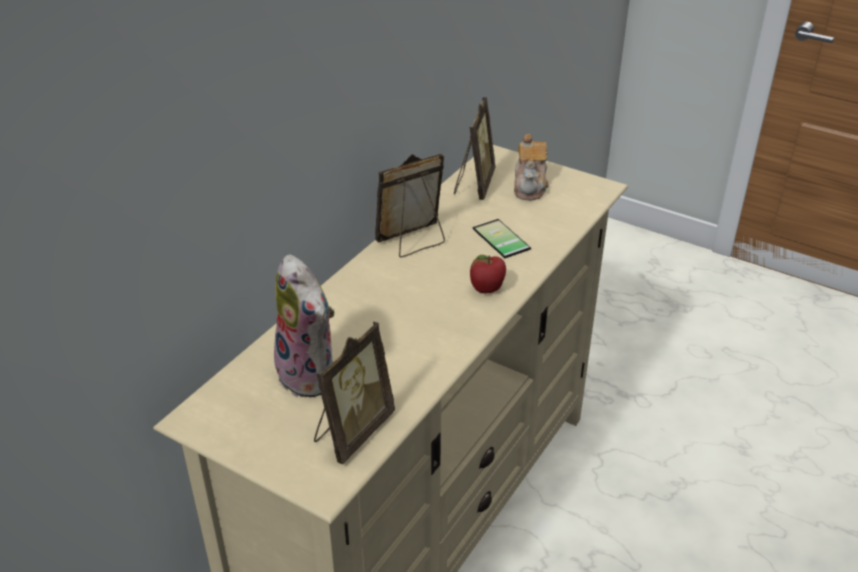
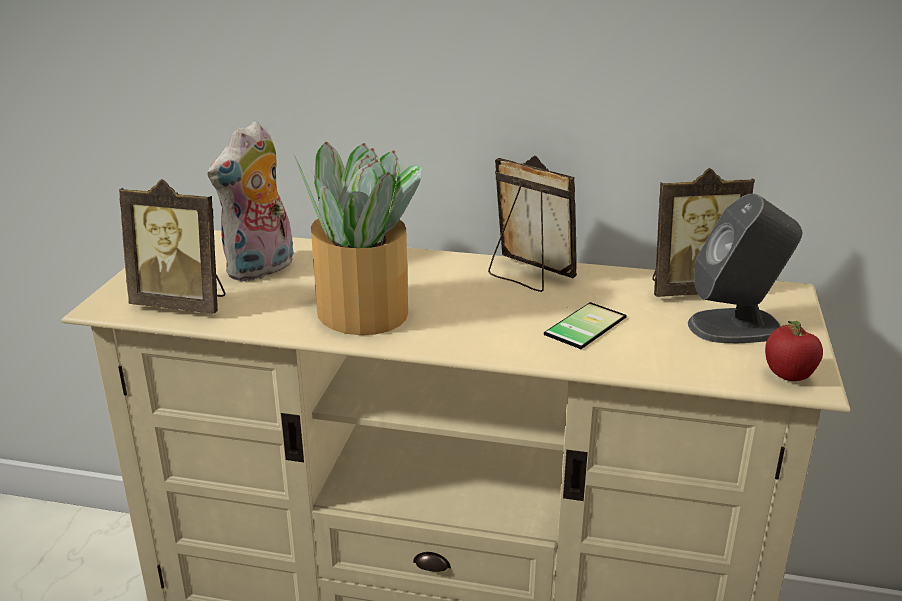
camera: 70 degrees right, 10 degrees down
apple [470,255,506,293] -> apple moved to [765,321,823,381]
teapot [514,134,549,200] -> grey speaker [688,194,802,343]
none -> potted plant [294,142,422,335]

